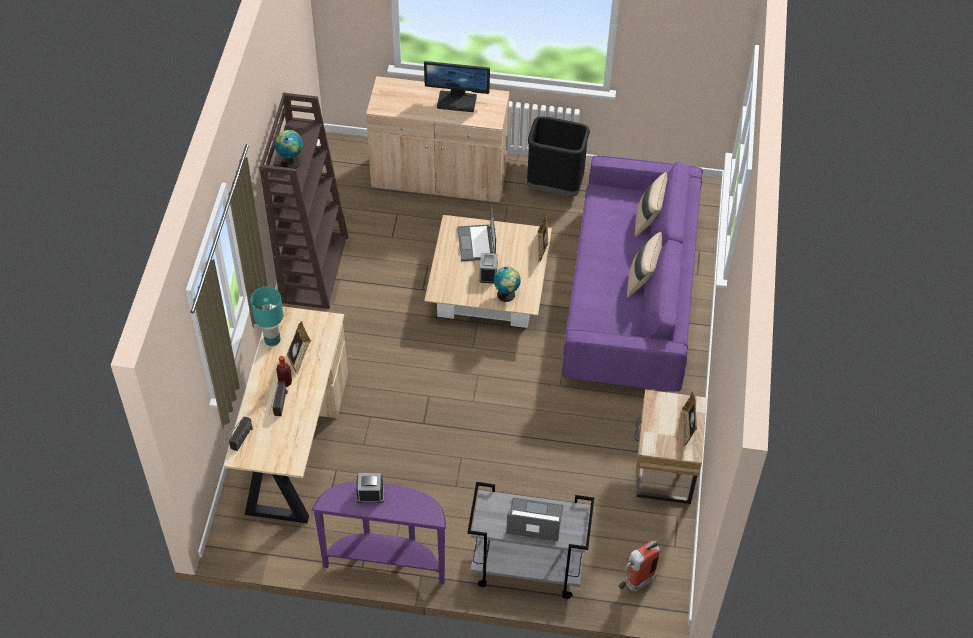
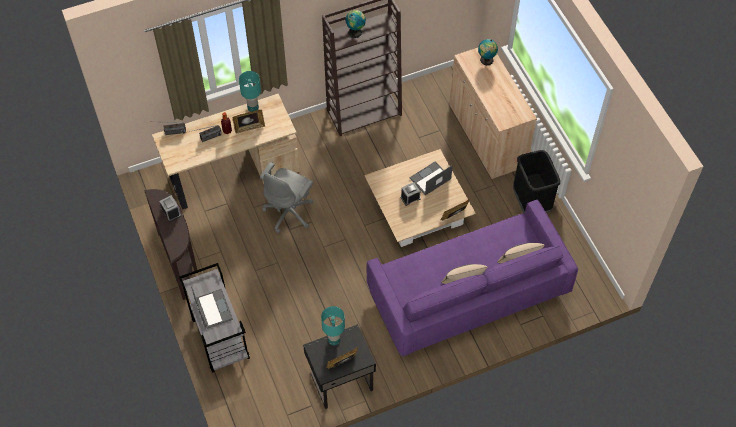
camera: 60 degrees right, 5 degrees up
purple console table [312,482,446,584] -> brown console table [144,189,197,300]
monitor [424,61,490,112] -> none
globe [494,267,520,302] -> globe moved to [478,39,498,65]
fire extinguisher [618,541,660,592] -> none
beige nightstand [634,390,707,504] -> black nightstand [303,324,376,409]
none -> grey office chair [260,162,313,233]
none -> turquoise table lamp [321,306,345,345]

